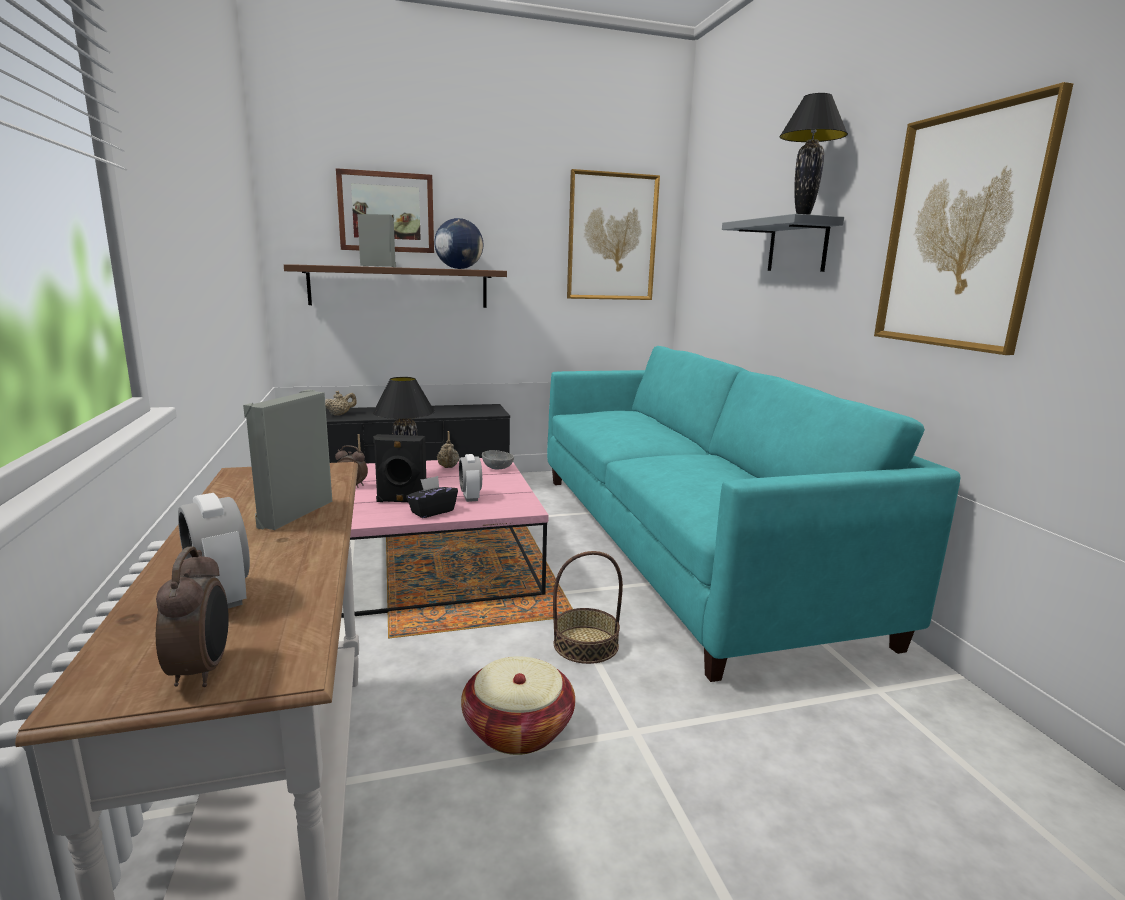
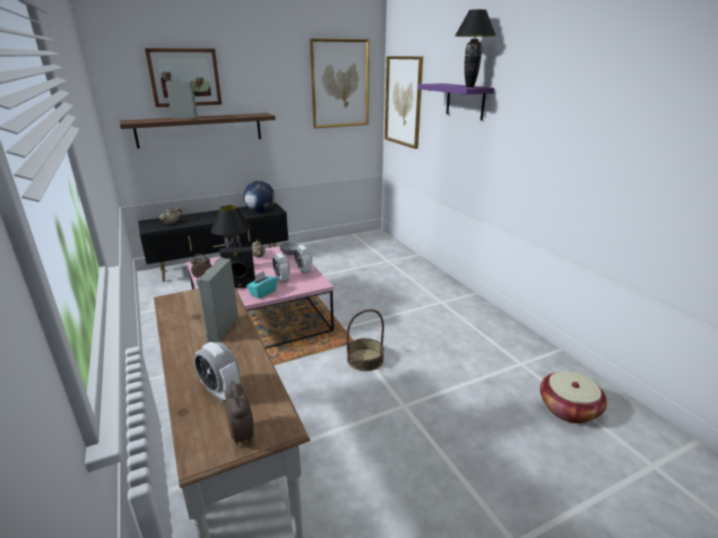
camera: 10 degrees left, 10 degrees up
black tissue box [406,476,458,518] -> turquoise tissue box [246,271,278,298]
globe [434,218,483,269] -> globe moved to [243,181,275,212]
basket [461,656,575,755] -> basket moved to [540,371,607,424]
turquoise sofa [547,346,960,682] -> none
grey shelf [722,214,844,272] -> purple shelf [418,83,494,120]
picture [874,82,1074,355] -> picture moved to [385,56,423,149]
none -> alarm clock [294,245,312,274]

